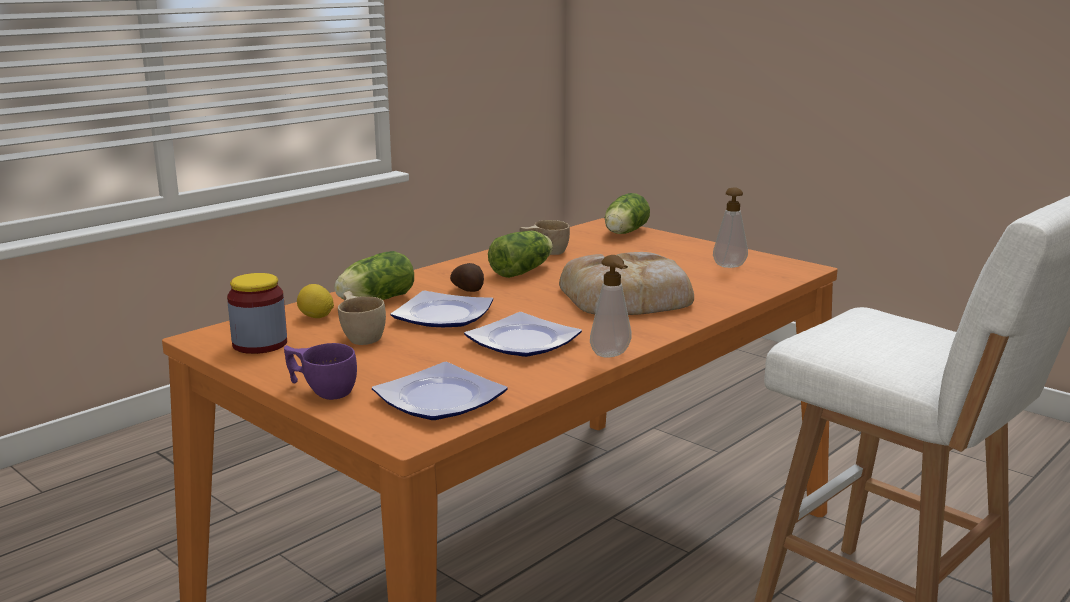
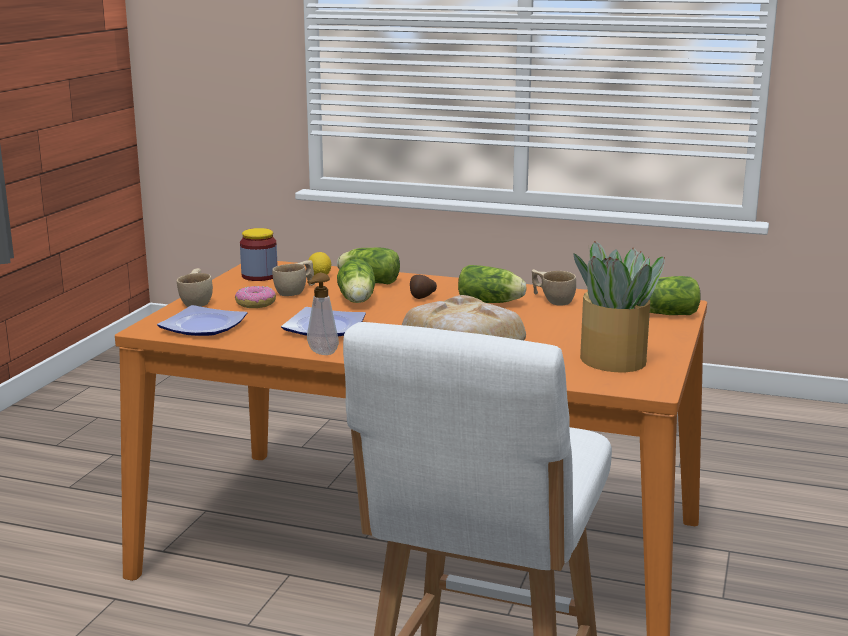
camera: 65 degrees right, 0 degrees up
purple cup [284,343,357,400] -> beige cup [177,268,213,307]
plate [390,290,493,327] -> lettuce [337,259,375,303]
soap dispenser [713,187,748,268] -> potted plant [573,241,665,372]
none -> donut [235,286,276,308]

